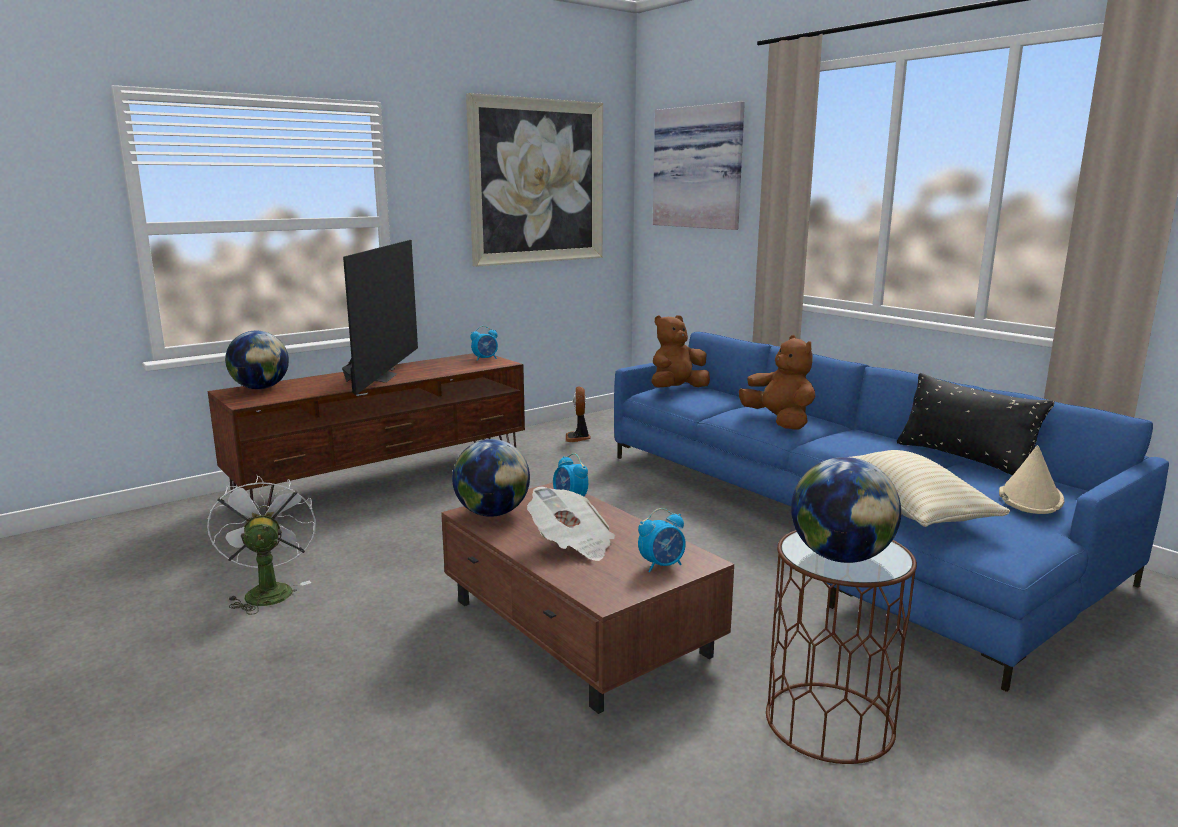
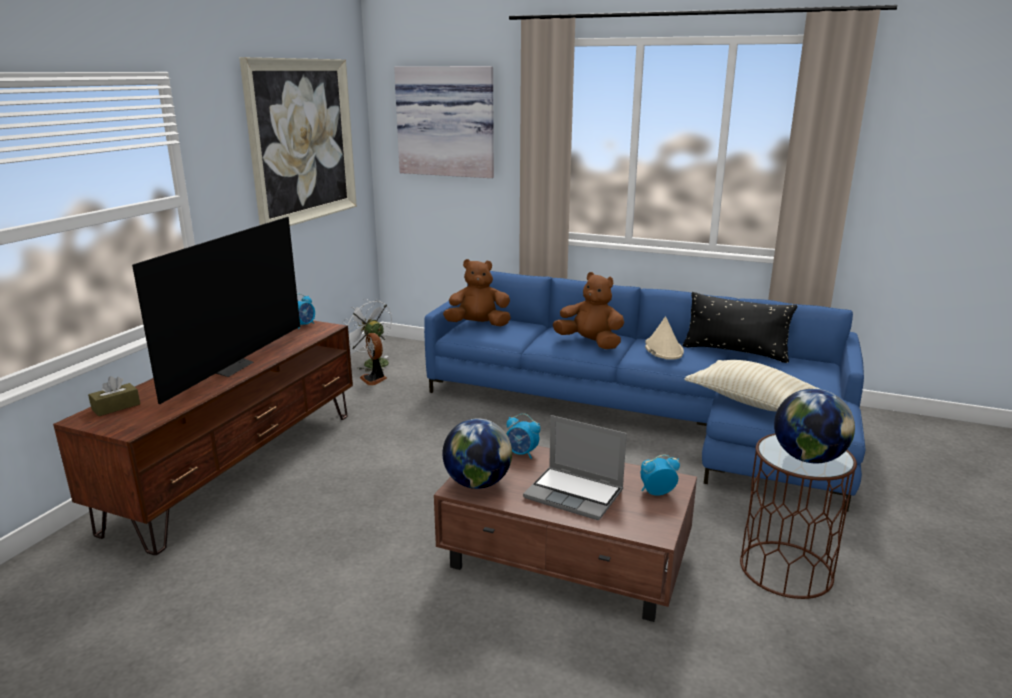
camera: 30 degrees left, 5 degrees up
white fan [207,474,316,615] -> white fan moved to [342,299,392,372]
globe [225,331,289,389] -> brown tissue box [88,376,140,416]
television [342,240,418,395] -> television turned 45 degrees clockwise [132,217,300,404]
newspaper [527,486,615,561] -> laptop [523,415,627,520]
alarm clock [638,508,686,572] -> alarm clock turned 135 degrees counterclockwise [641,455,680,496]
brown plush toy [651,315,710,388] -> brown plush toy turned 60 degrees clockwise [443,259,511,326]
beige hat [999,445,1064,514] -> beige hat moved to [645,316,684,360]

